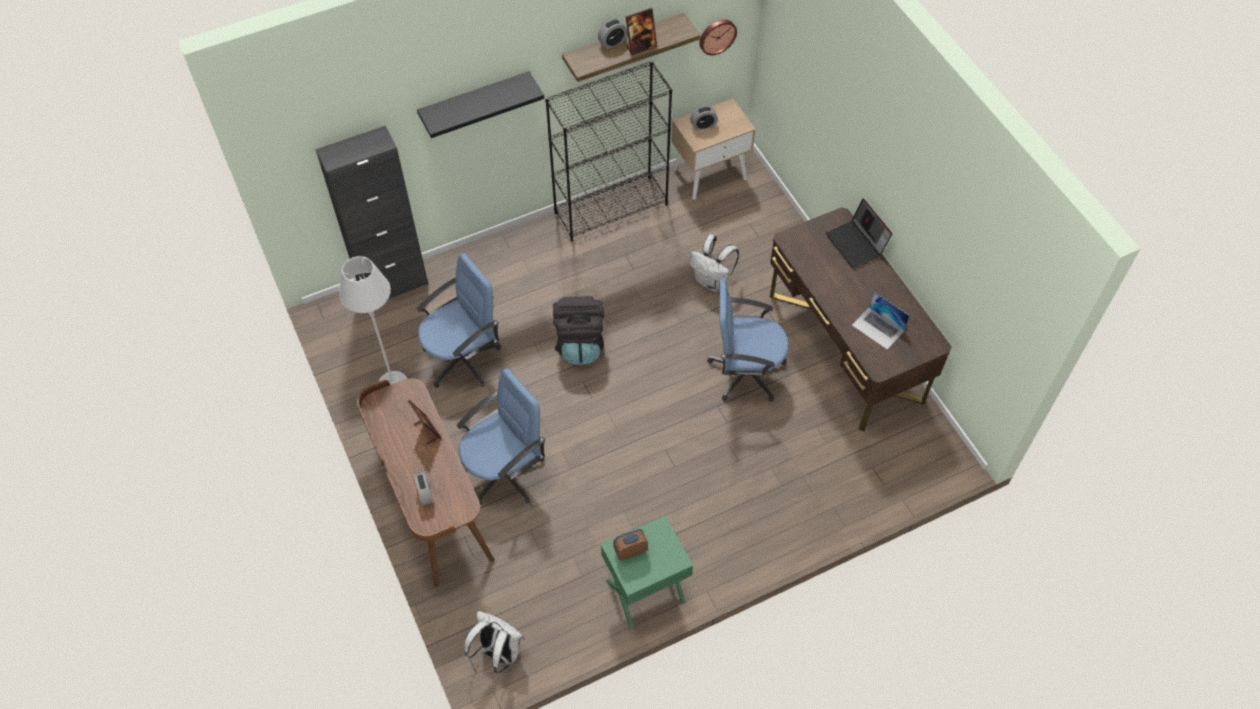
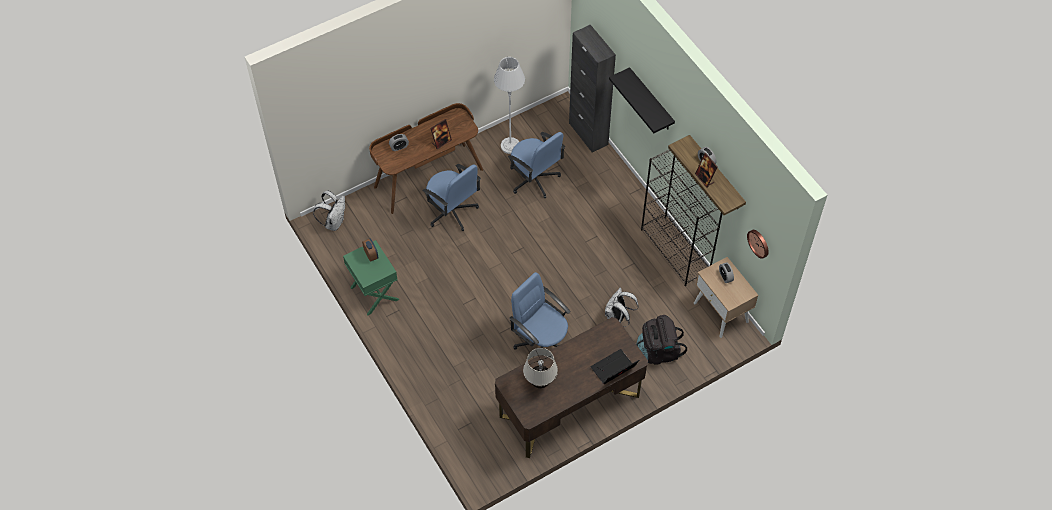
camera: 85 degrees right, 0 degrees up
black backpack [553,296,604,365] -> black backpack moved to [636,315,687,365]
blue office chair [707,279,789,402] -> blue office chair turned 45 degrees counterclockwise [509,272,570,350]
laptop [852,291,910,349] -> beige table lamp [523,348,558,388]

